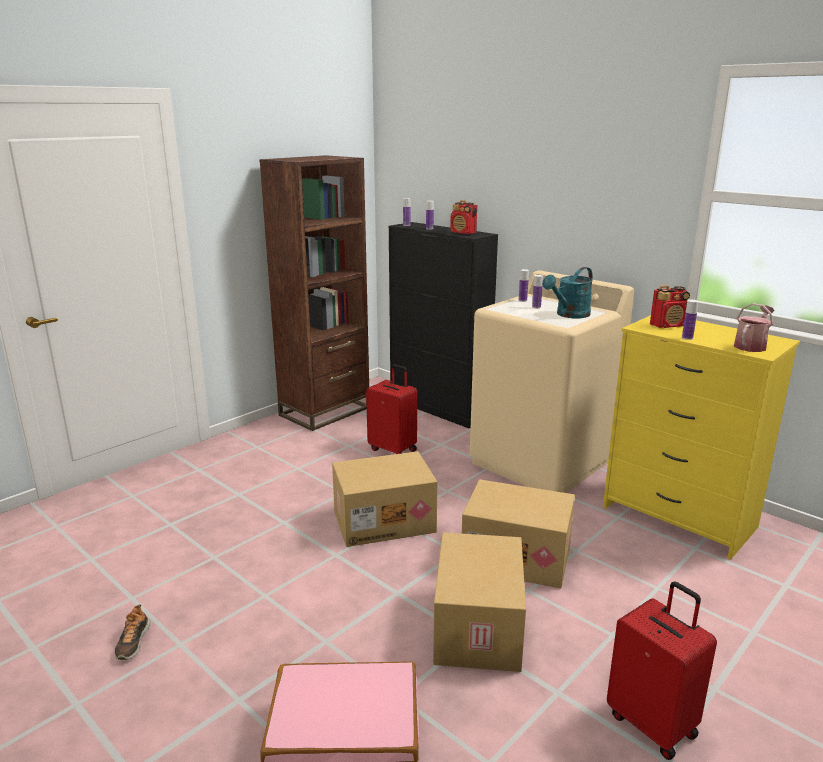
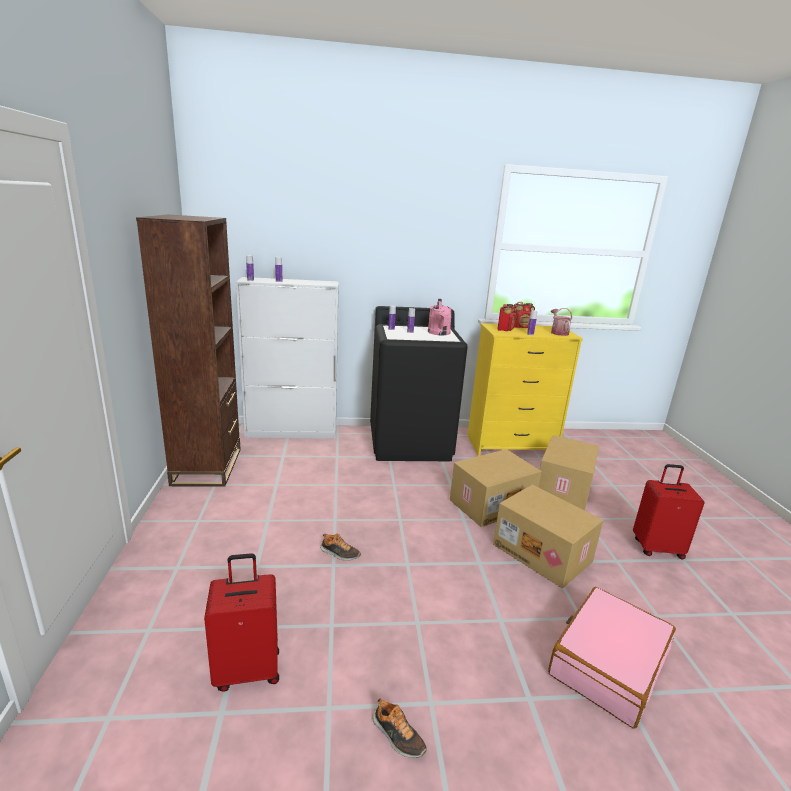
camera: 50 degrees left, 0 degrees up
cardboard box [332,451,438,547] -> cardboard box moved to [538,435,599,510]
red suitcase [366,364,417,454] -> red suitcase moved to [204,553,279,692]
black cabinet [389,222,498,428] -> white cabinet [236,277,339,439]
radio [450,200,477,234] -> radio moved to [514,302,535,328]
beige washing machine [470,270,634,493] -> black washing machine [370,306,468,461]
turquoise watering can [542,267,593,318] -> pink watering can [428,299,452,335]
none -> shoe [320,533,361,561]

